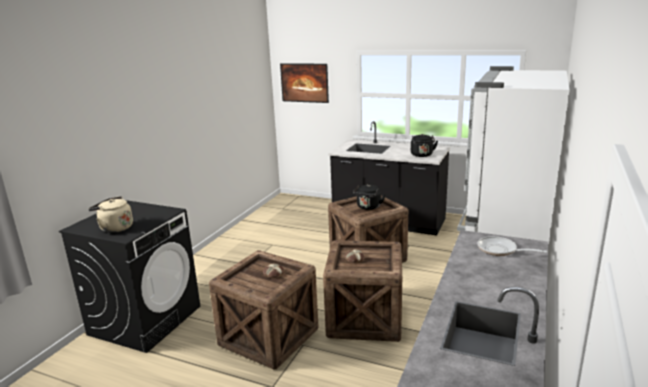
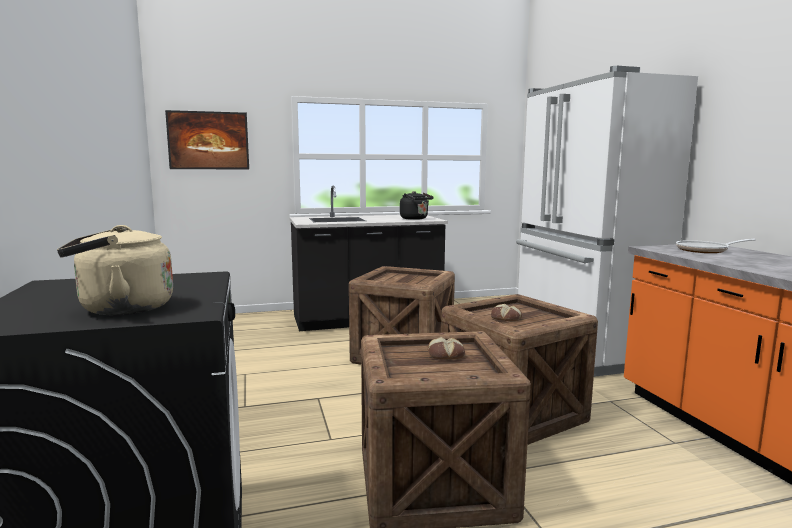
camera: 40 degrees left, 10 degrees down
black kettle [353,184,385,210] -> none

